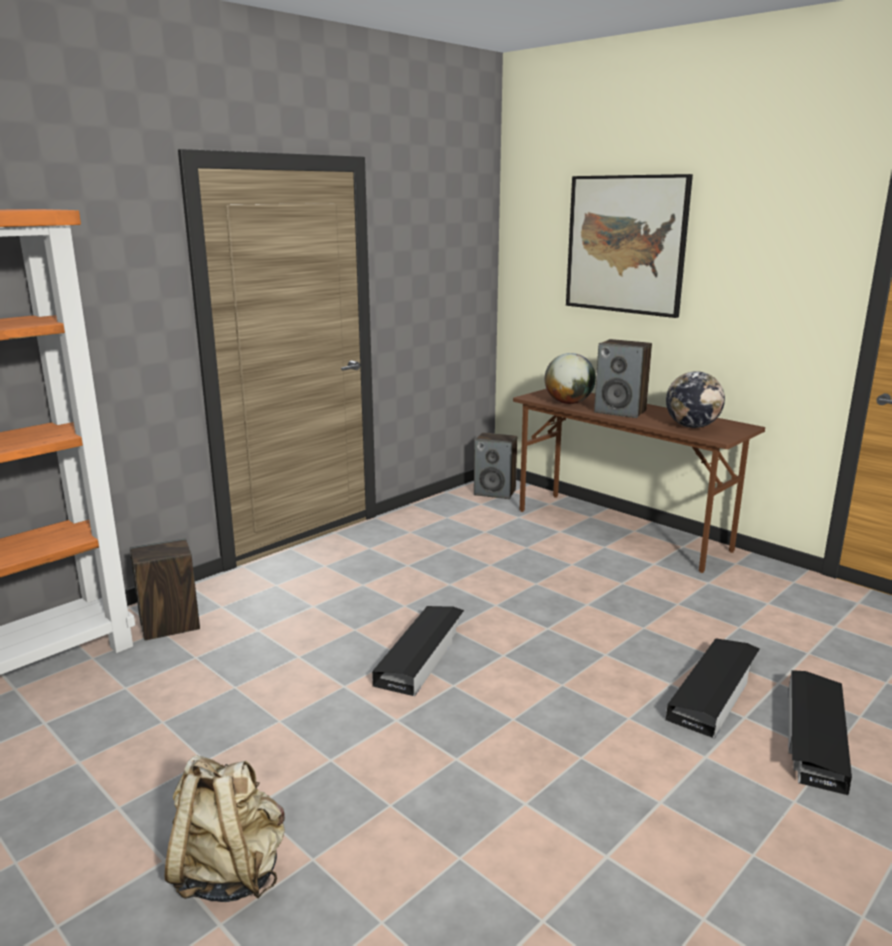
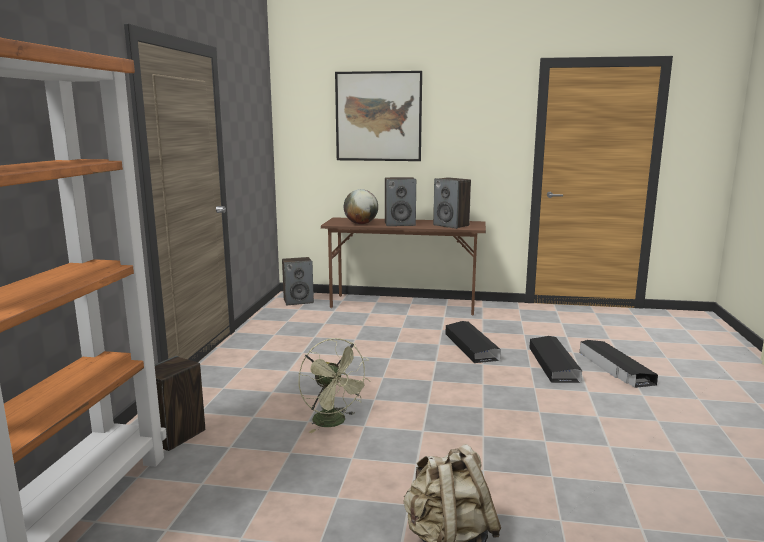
camera: 35 degrees left, 5 degrees down
black storage box [372,606,464,696] -> black storage box moved to [446,321,501,363]
globe [666,371,725,428] -> speaker [433,177,471,229]
none -> green fan [299,338,371,433]

